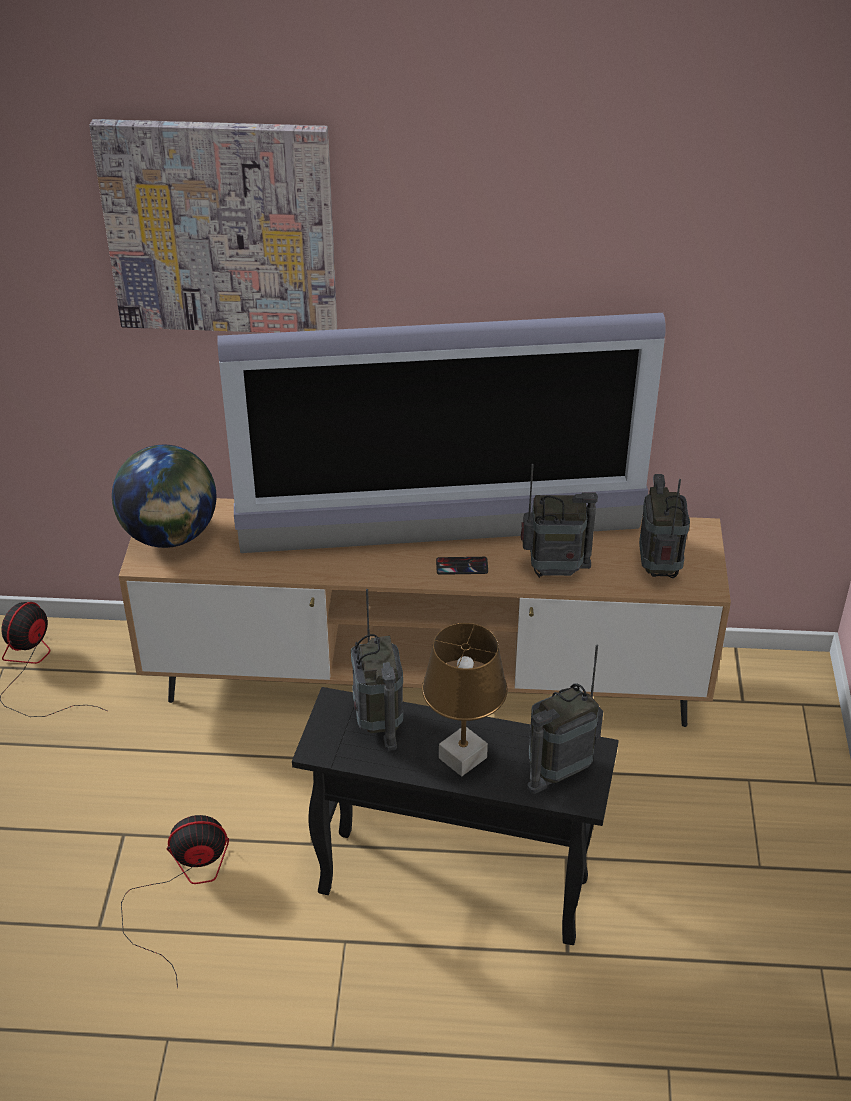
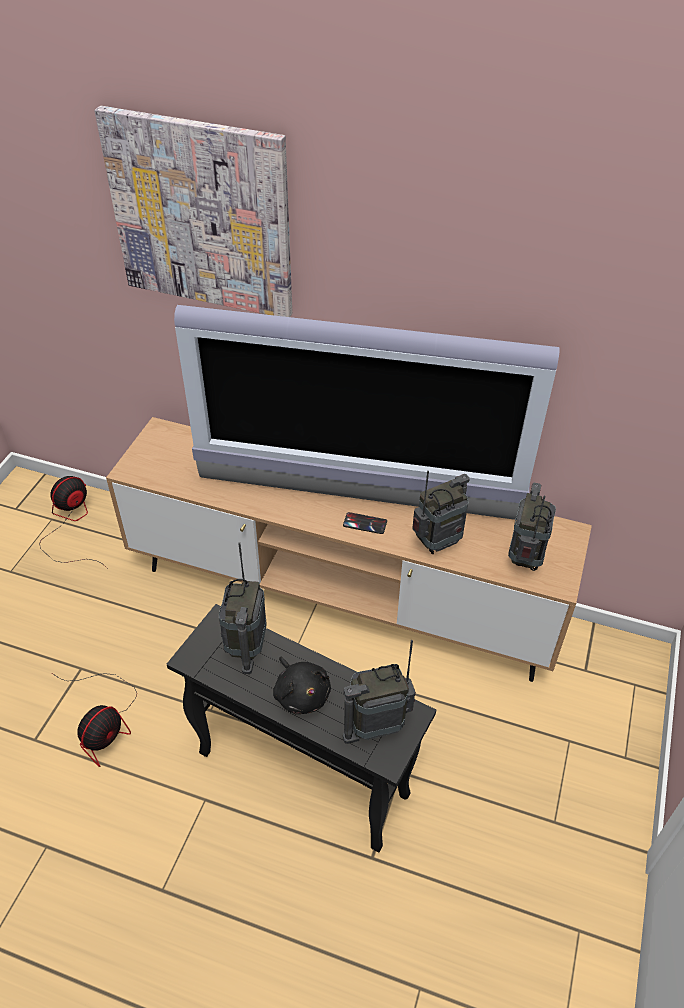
camera: 15 degrees right, 5 degrees up
globe [112,445,216,548] -> none
fan [121,815,229,988] -> fan turned 120 degrees clockwise [52,673,137,767]
brown table lamp [422,623,507,776] -> black plush toy [273,656,331,714]
radio [521,464,598,578] -> radio turned 45 degrees counterclockwise [412,471,470,554]

